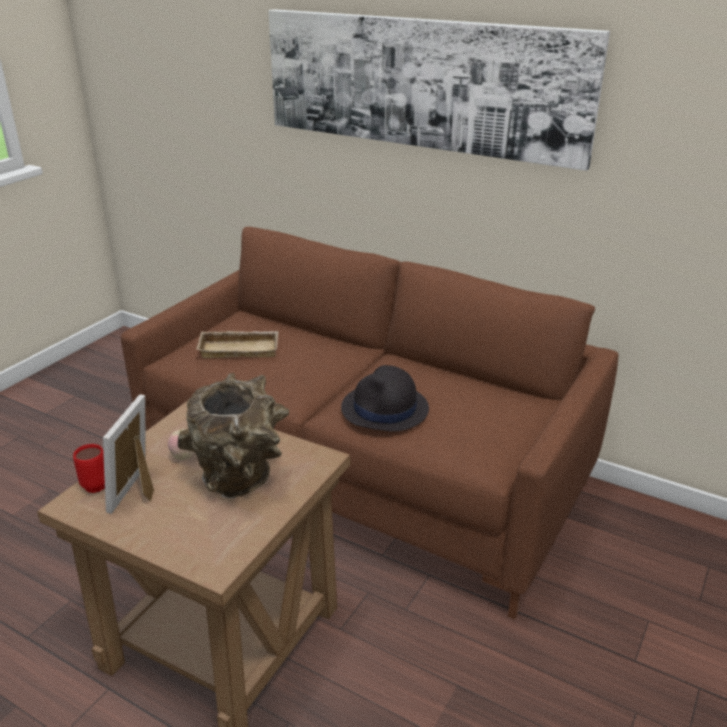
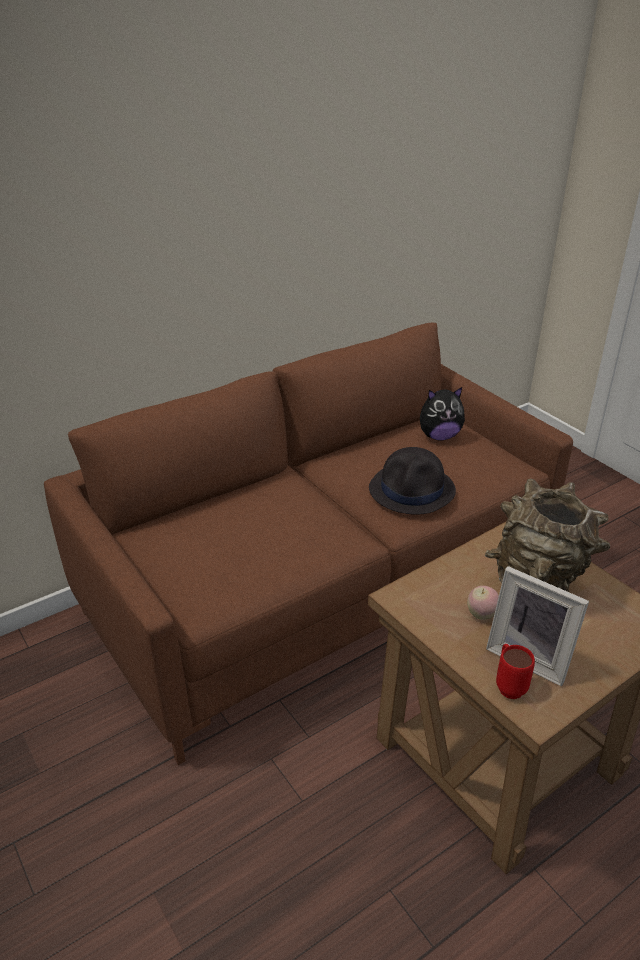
camera: 65 degrees left, 5 degrees up
beige tray [196,331,279,358] -> none
picture [268,9,610,171] -> none
none -> plush toy [420,387,465,441]

